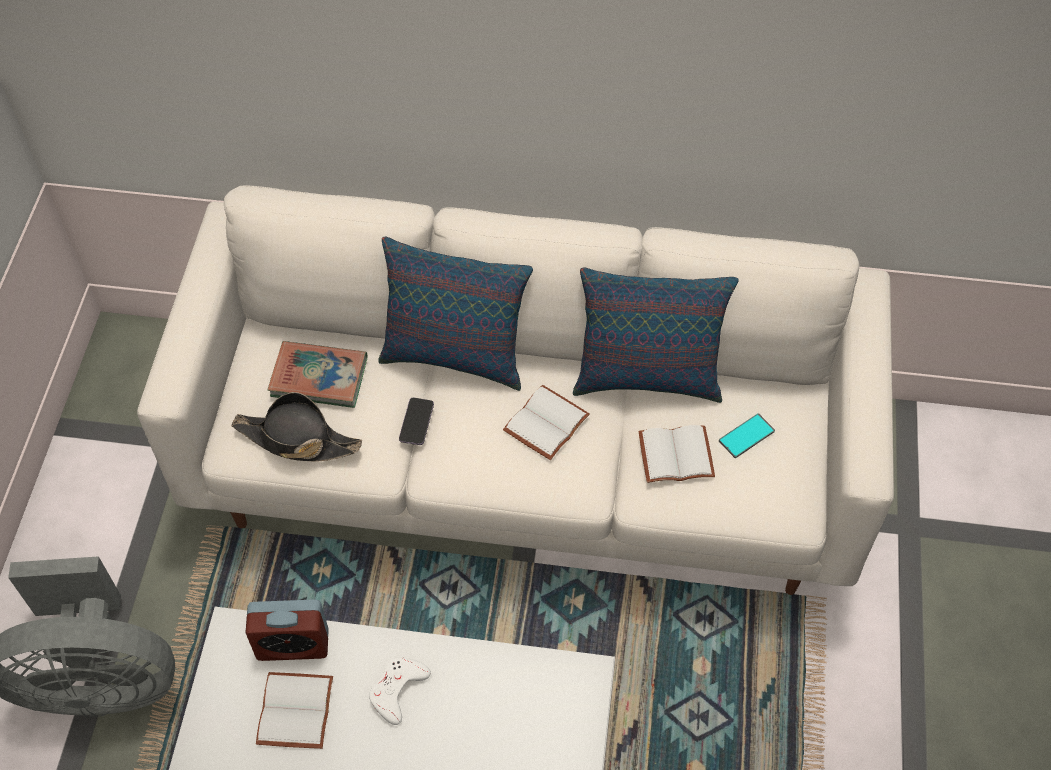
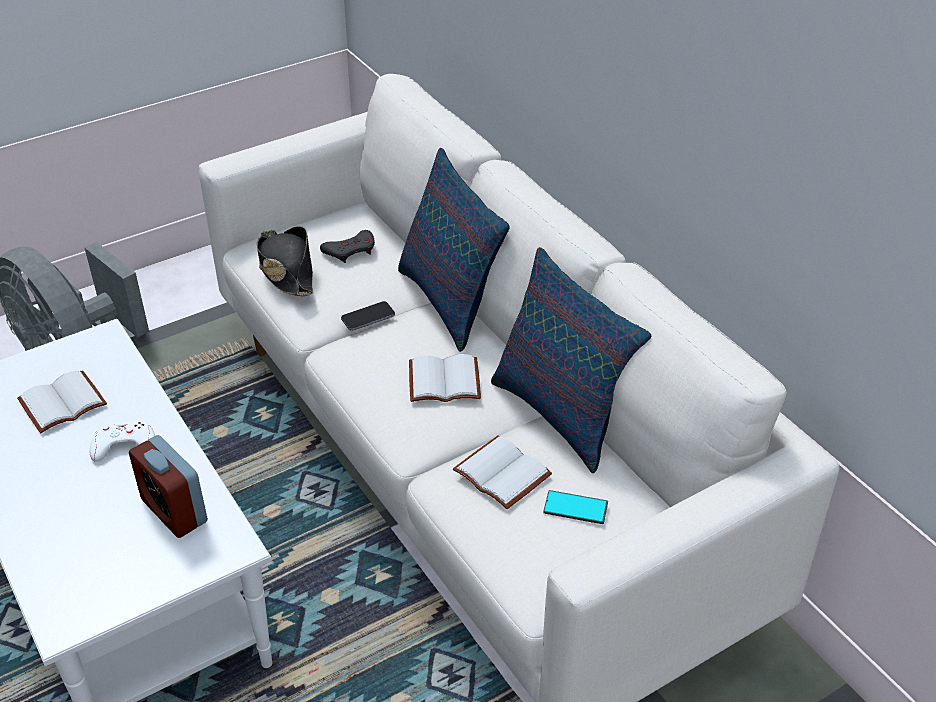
camera: 50 degrees right, 15 degrees down
alarm clock [245,599,329,661] -> alarm clock moved to [129,435,208,538]
book [268,341,368,408] -> grey game controller [320,230,375,263]

